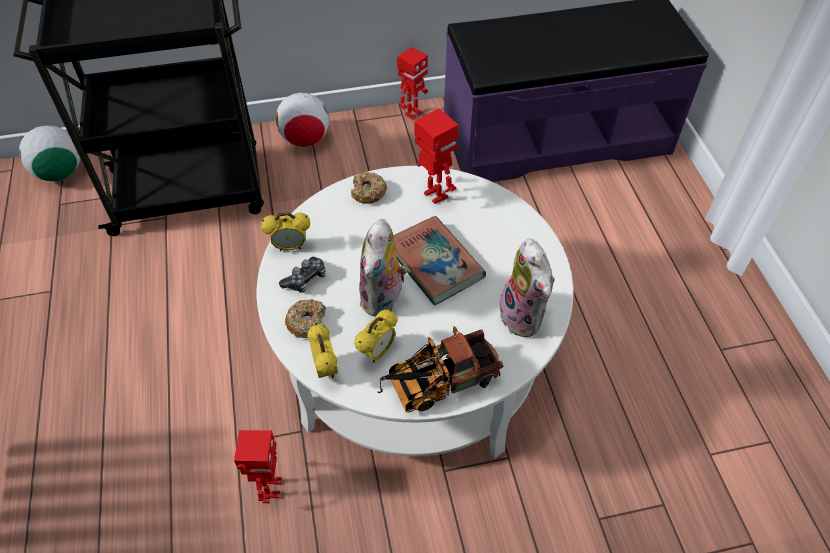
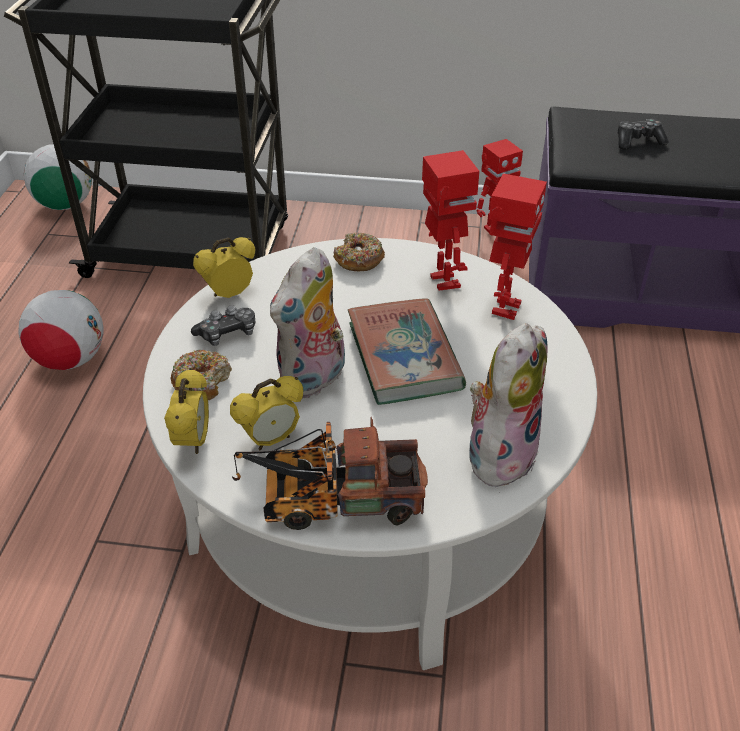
camera: 20 degrees right, 10 degrees down
toy robot [234,430,282,504] -> toy robot moved to [489,173,547,320]
alarm clock [261,212,310,251] -> alarm clock turned 135 degrees clockwise [193,237,255,298]
football [276,93,329,147] -> football moved to [18,290,104,370]
plush toy [500,238,555,337] -> plush toy turned 150 degrees counterclockwise [468,323,548,493]
none -> game controller [618,119,669,150]

